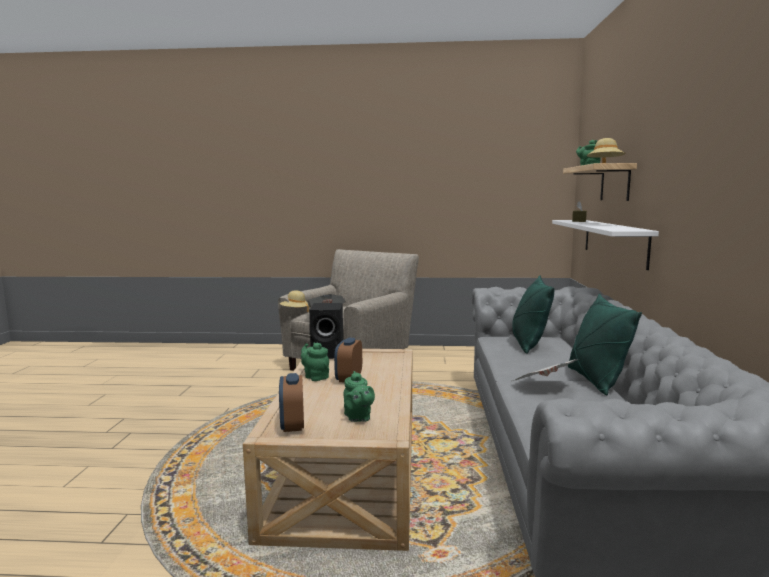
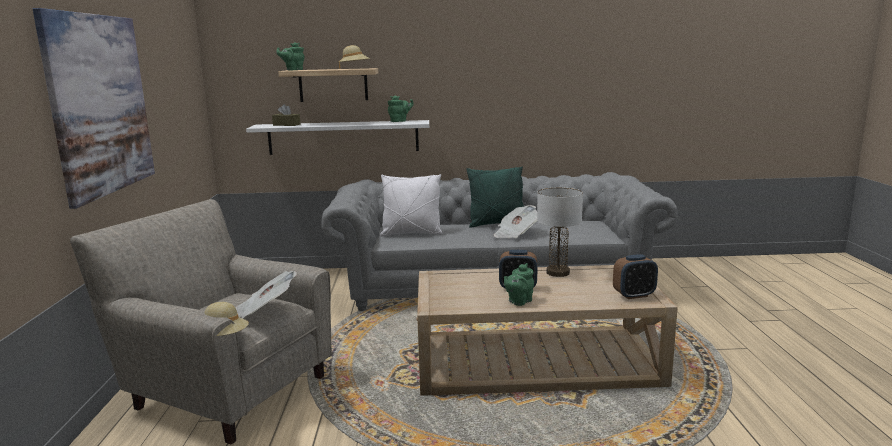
camera: 95 degrees left, 5 degrees up
black speaker [309,303,343,359] -> none
green teapot [343,371,375,422] -> green teapot moved to [388,96,414,122]
green pillow [512,276,554,354] -> white pillow [380,174,443,237]
none -> picture [33,8,155,209]
none -> table lamp [537,187,583,277]

